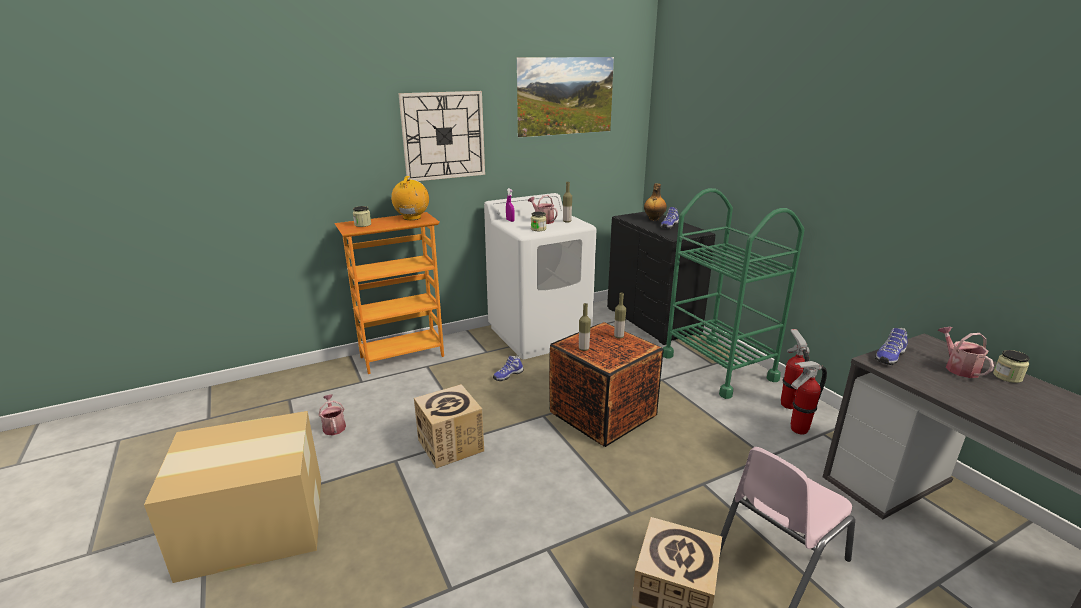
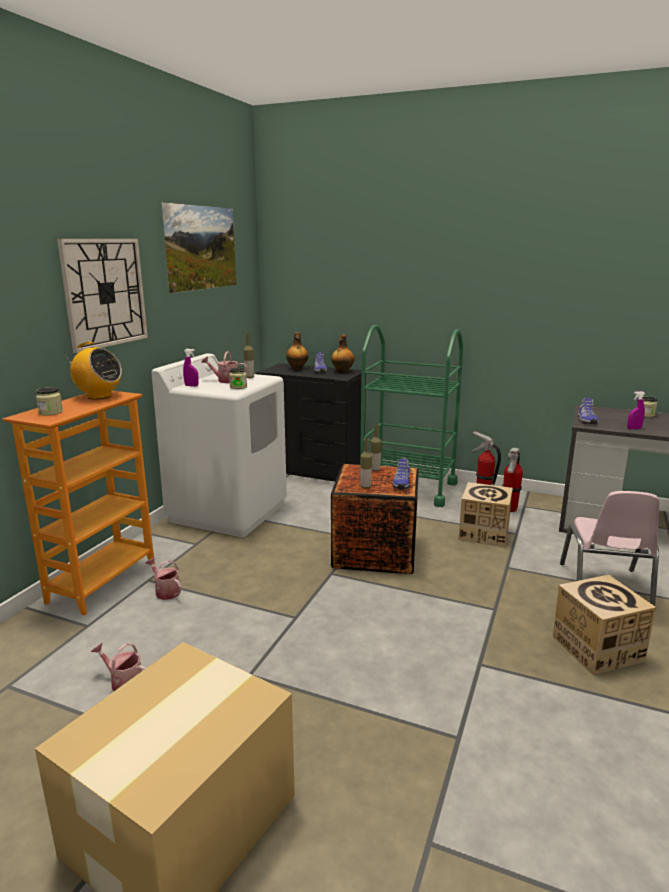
camera: 40 degrees left, 5 degrees down
radio [391,176,429,220] -> radio turned 150 degrees clockwise [65,342,122,399]
cardboard box [414,384,484,468] -> cardboard box moved to [458,482,513,547]
shoe [493,356,524,381] -> shoe moved to [392,458,410,489]
watering can [938,327,994,378] -> watering can moved to [145,558,181,600]
none -> bottle [331,335,354,373]
none -> purple spray bottle [627,391,645,430]

